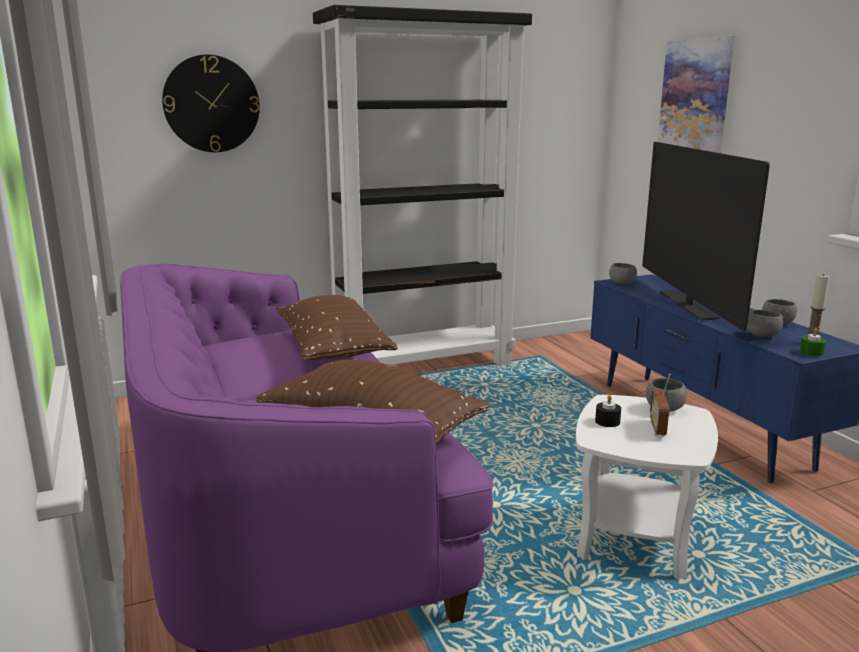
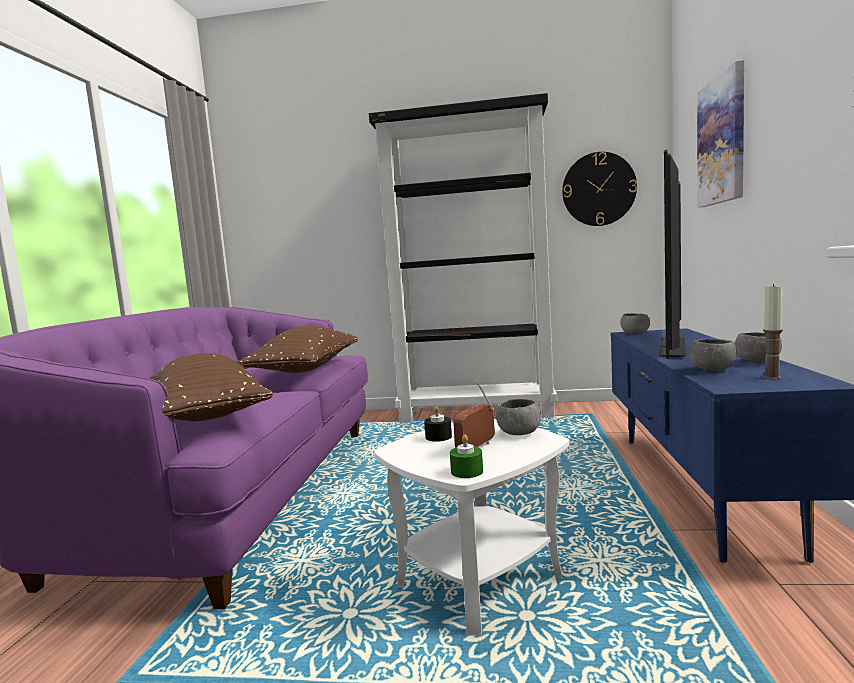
camera: 30 degrees right, 10 degrees down
wall clock [162,55,260,152] -> wall clock moved to [562,152,637,226]
green candle [799,328,826,357] -> green candle moved to [450,434,483,478]

